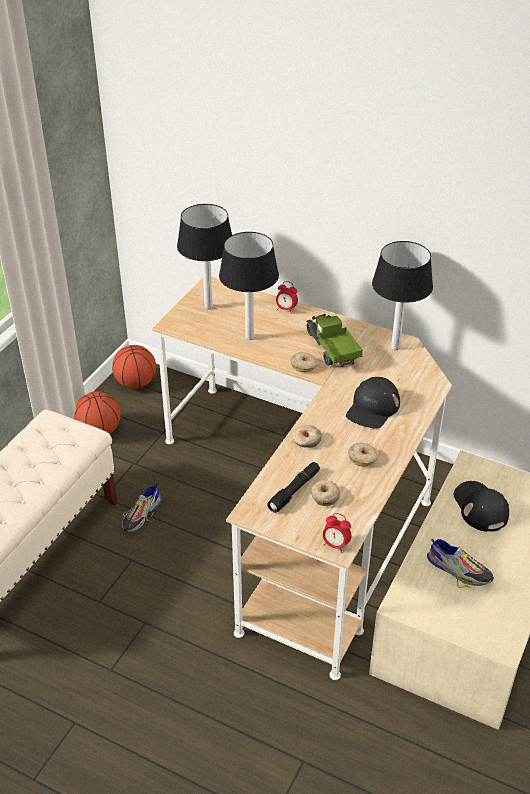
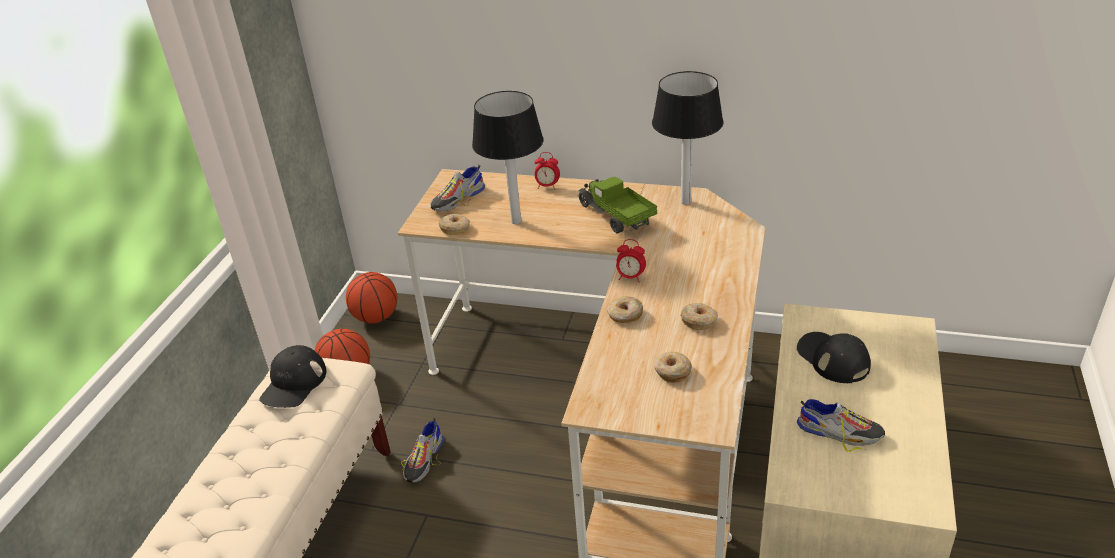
camera: 10 degrees left, 5 degrees down
table lamp [177,204,232,309] -> shoe [430,165,485,211]
black flashlight [267,462,320,513] -> none
donut [290,352,317,372] -> donut moved to [439,214,470,235]
alarm clock [323,513,351,553] -> alarm clock moved to [616,239,646,282]
black cap [346,377,400,429] -> black cap moved to [259,345,326,408]

